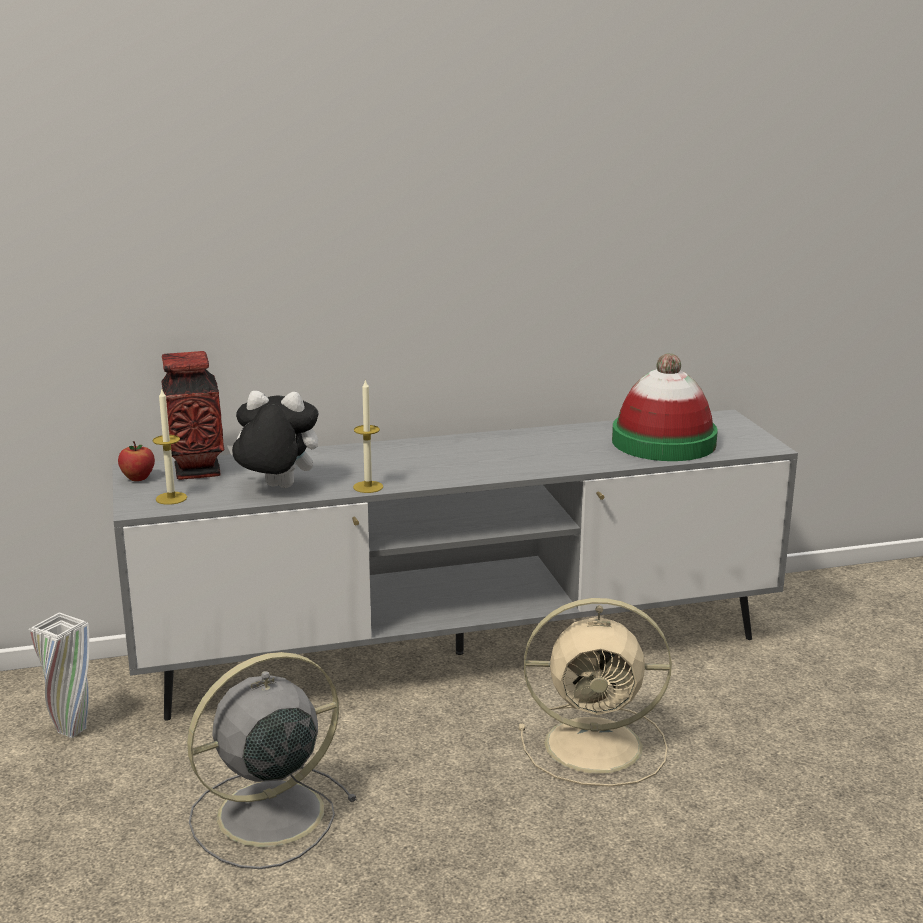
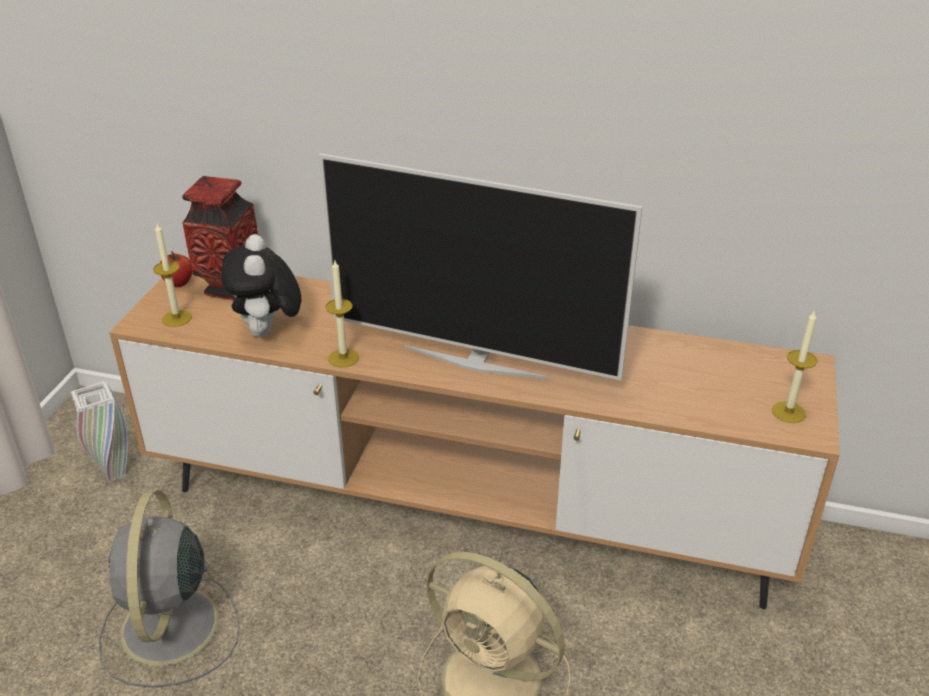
camera: 30 degrees right, 15 degrees up
grey tv stand [112,410,798,721] -> brown tv stand [109,273,840,609]
grey fan [187,652,357,869] -> grey fan turned 90 degrees counterclockwise [98,490,240,688]
plush toy [227,391,319,488] -> plush toy turned 135 degrees counterclockwise [221,234,301,337]
hat [612,353,718,461] -> none
none -> television [319,153,643,380]
none -> candle [772,310,817,423]

